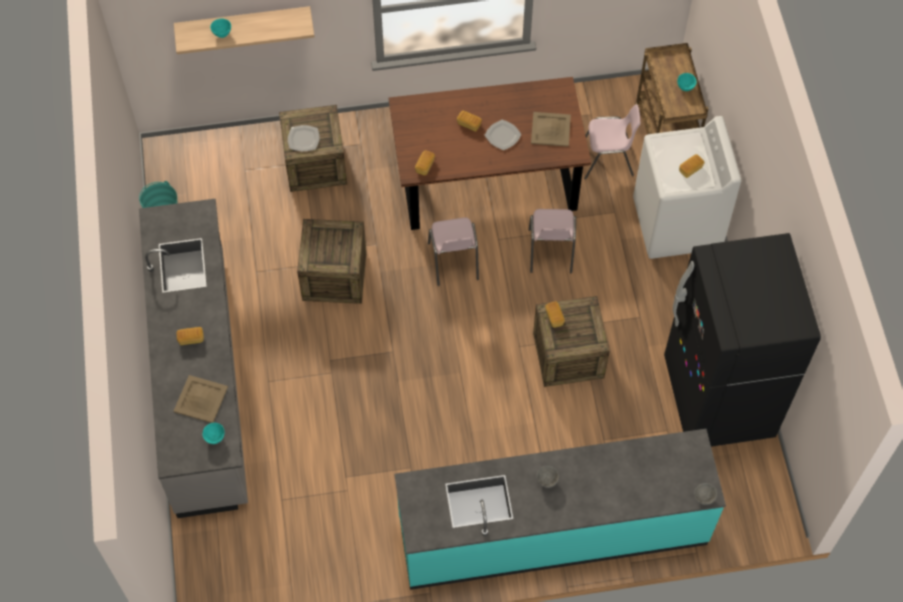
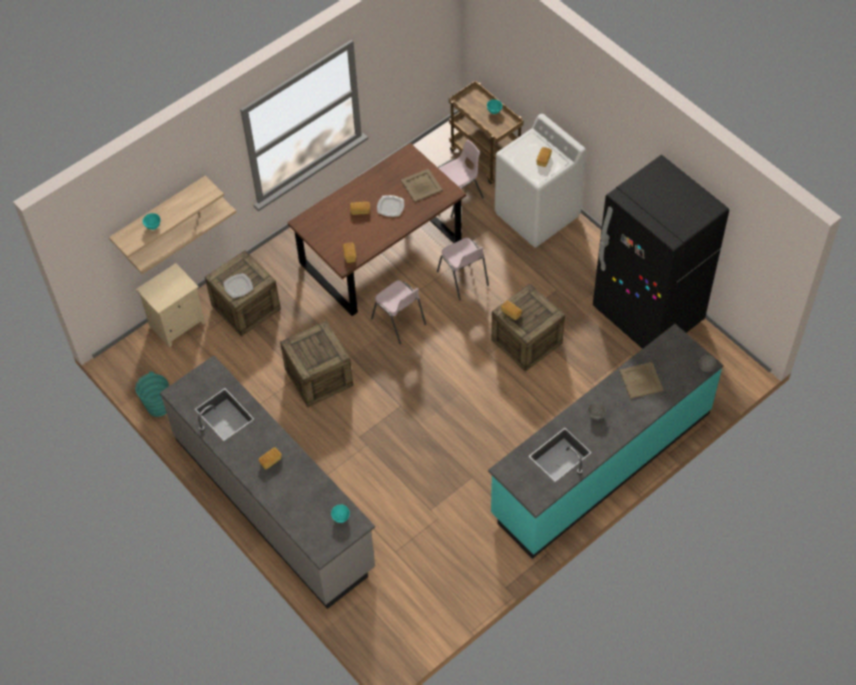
camera: 30 degrees left, 5 degrees down
beige tray [174,375,228,423] -> beige tray moved to [619,362,663,399]
none -> shelf [124,197,236,274]
none -> beige nightstand [136,263,205,348]

